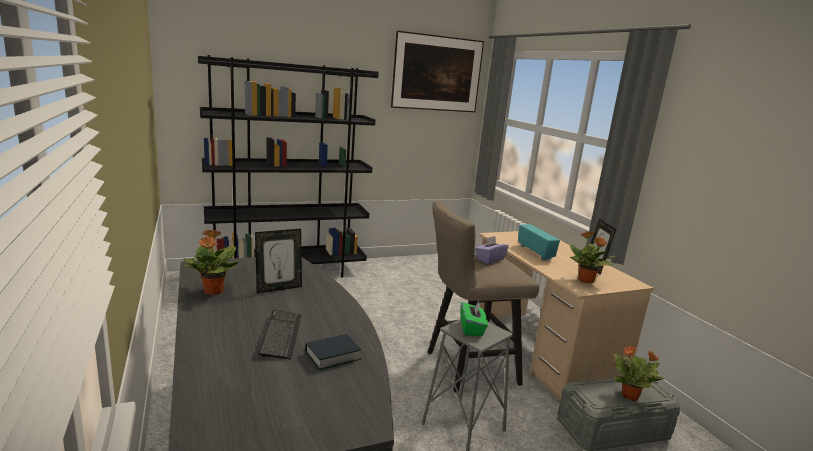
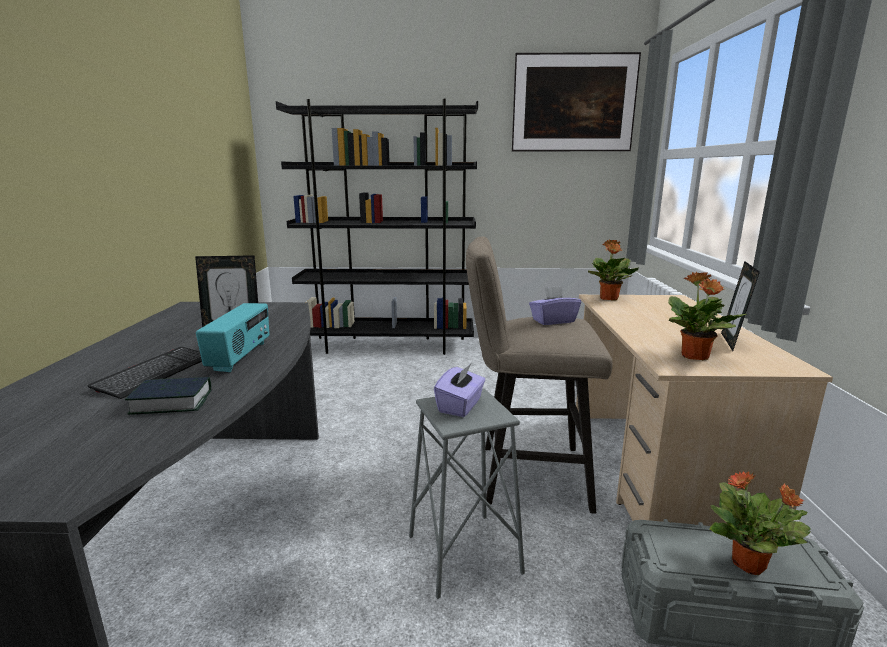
camera: 25 degrees right, 0 degrees up
potted plant [183,229,239,295] -> potted plant moved to [588,240,639,301]
green tissue box [461,301,488,336] -> purple tissue box [434,363,485,417]
radio [518,224,560,260] -> radio moved to [196,303,269,372]

